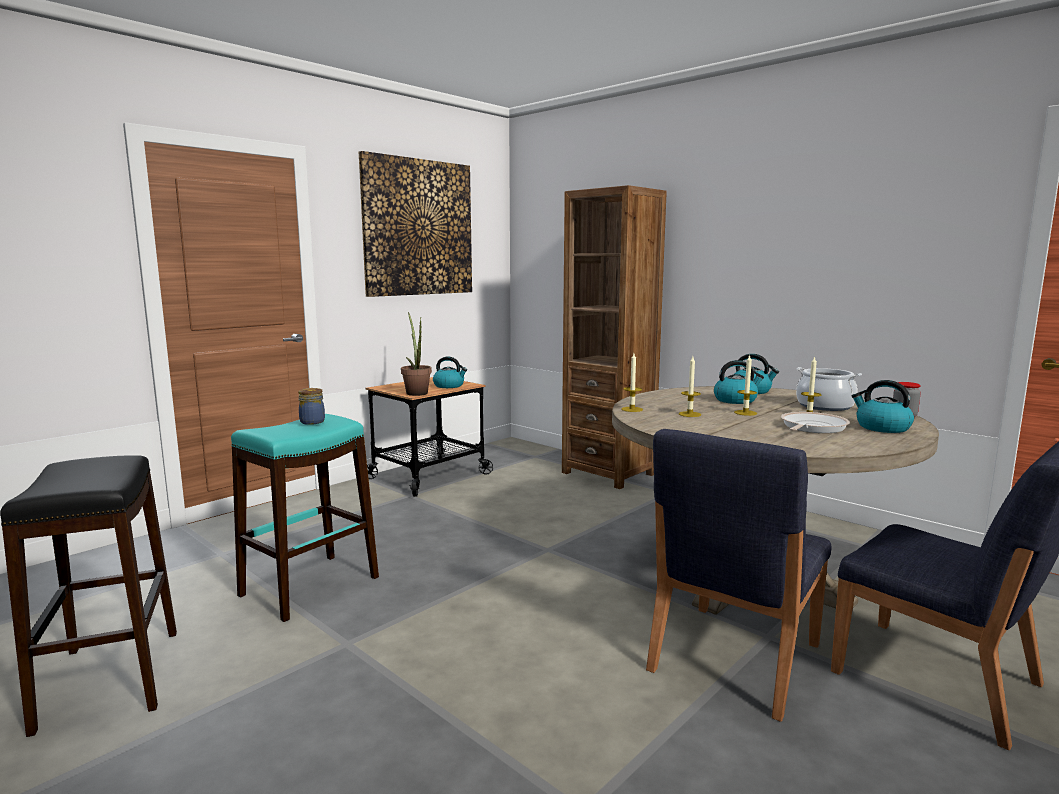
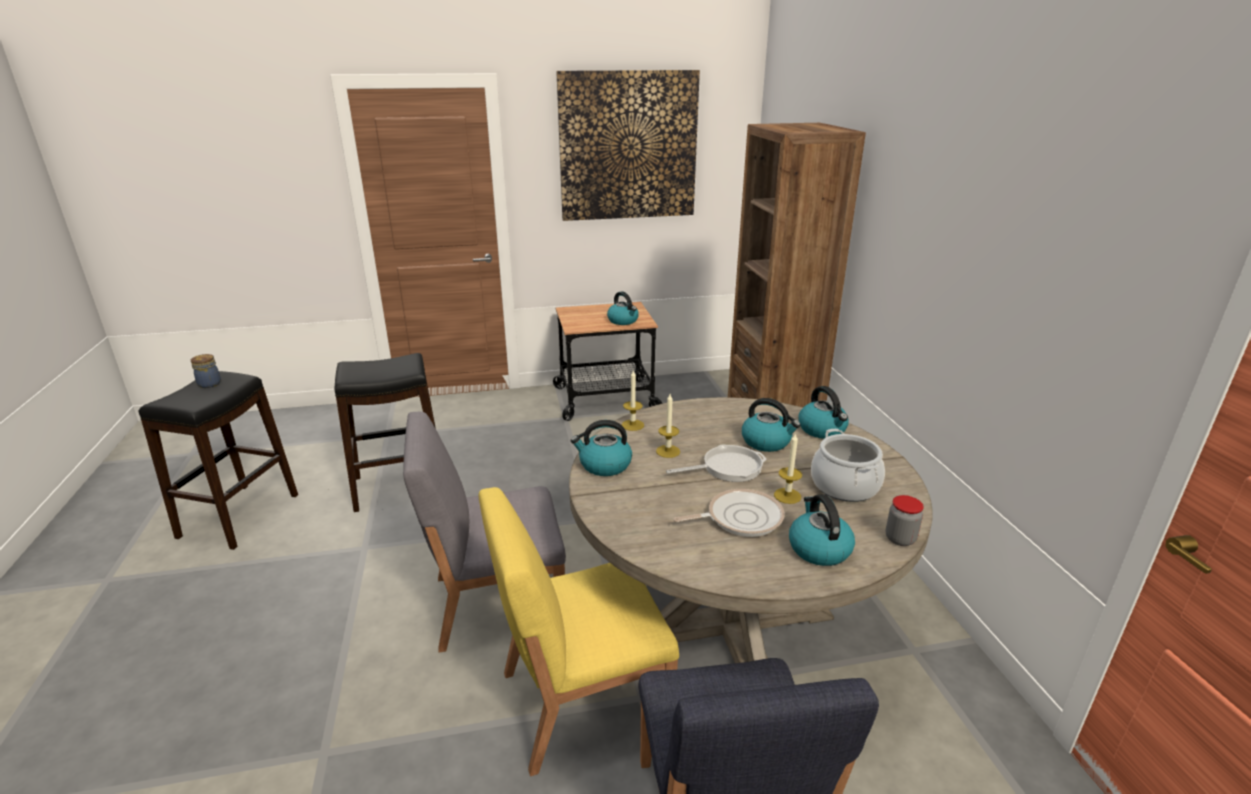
camera: 35 degrees right, 15 degrees up
turquoise stool [231,414,379,622] -> black stool [334,353,436,512]
jar [298,388,325,425] -> jar moved to [191,354,221,388]
potted plant [401,312,432,396] -> none
blue chair [646,429,832,722] -> yellow chair [479,487,679,776]
candle [734,354,757,416] -> frying pan [666,445,767,482]
none -> grey chair [403,411,566,652]
none -> kettle [571,420,632,476]

